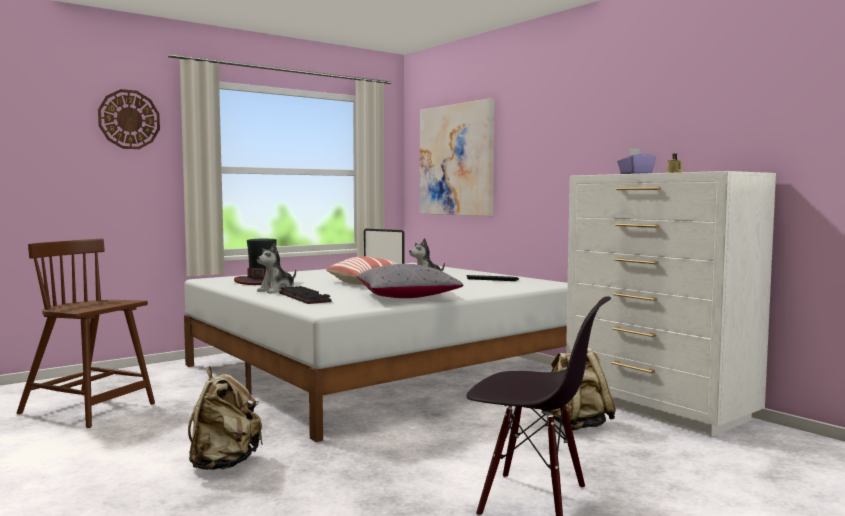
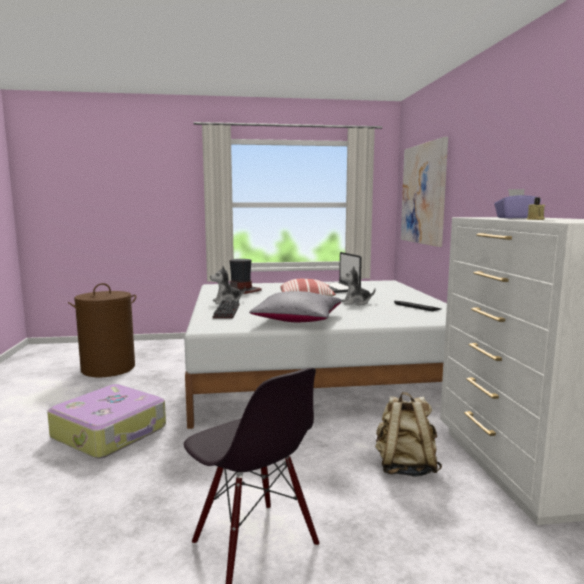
camera: 30 degrees right, 5 degrees up
brown chair [16,239,155,428] -> brown laundry basket [68,283,137,377]
wall clock [98,89,160,149] -> none
beige backpack [188,366,263,470] -> suitcase [47,384,166,458]

